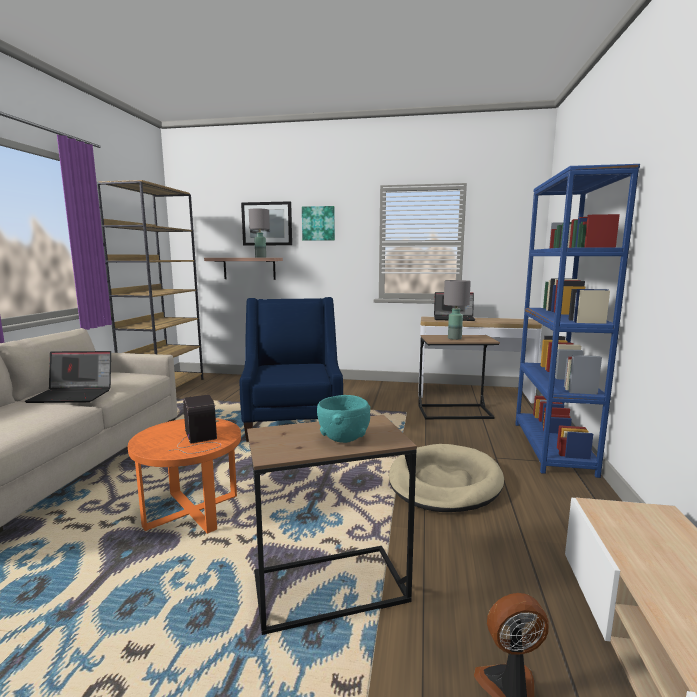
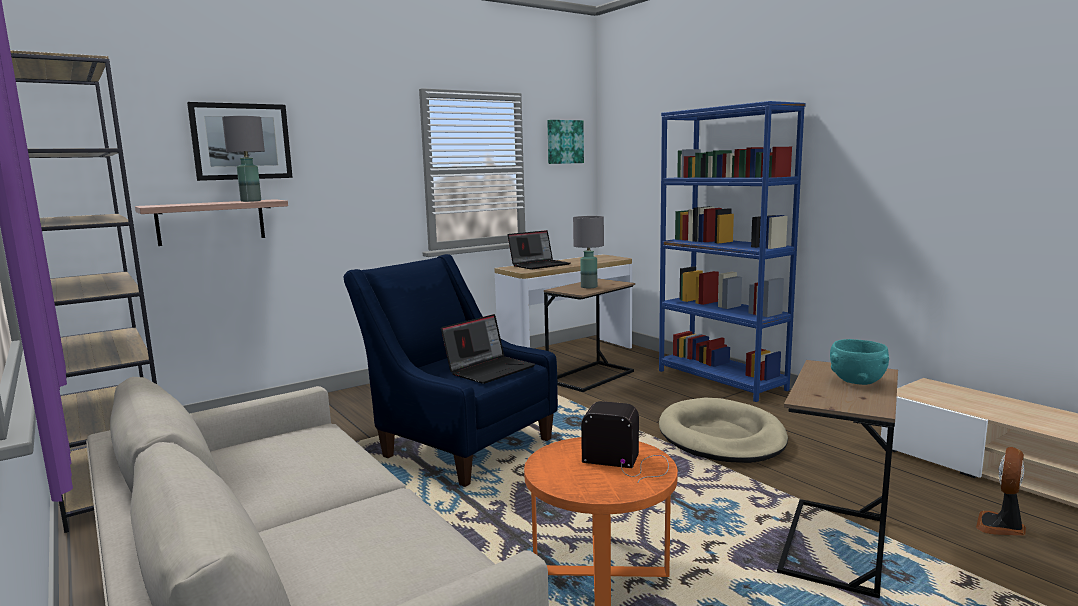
camera: 45 degrees left, 0 degrees up
laptop [25,351,111,403] -> laptop moved to [441,314,535,384]
picture [302,206,335,241] -> picture moved to [547,120,584,164]

